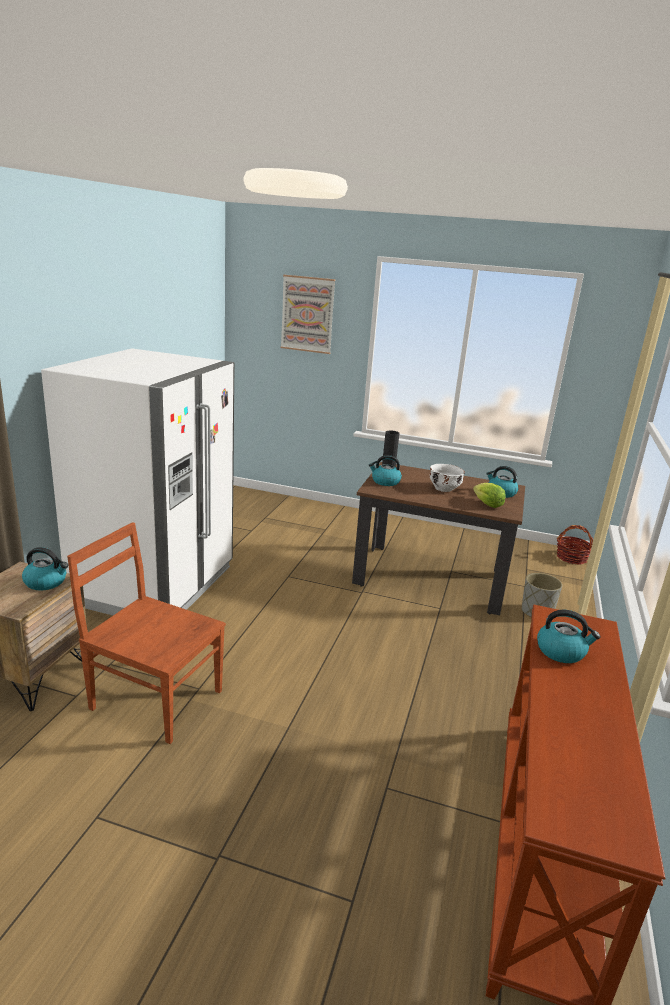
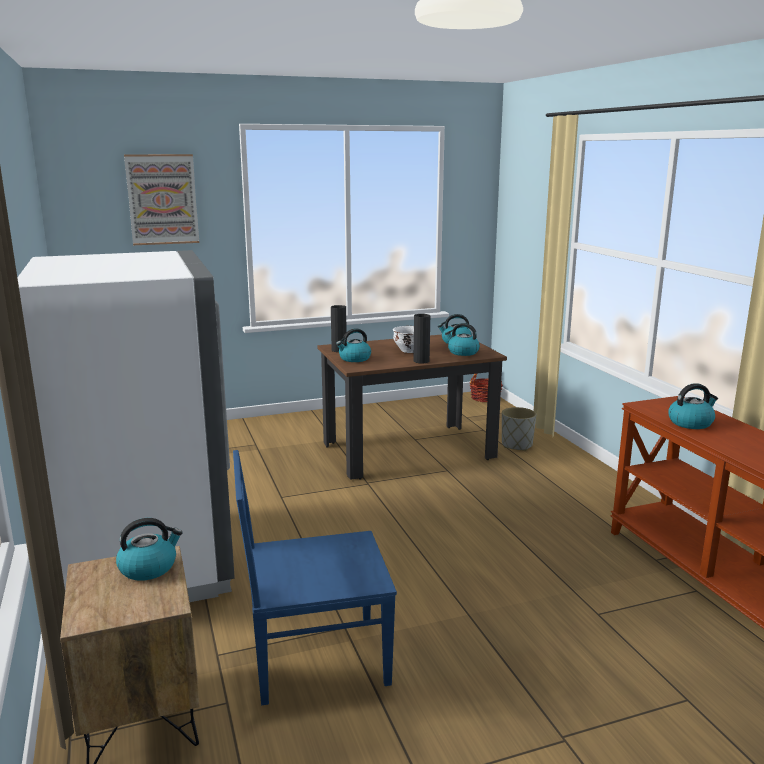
camera: 35 degrees left, 5 degrees down
brown chair [67,522,226,744] -> blue chair [233,450,397,705]
lettuce [473,483,506,508] -> kettle [445,323,480,356]
none -> black vase [413,314,430,363]

